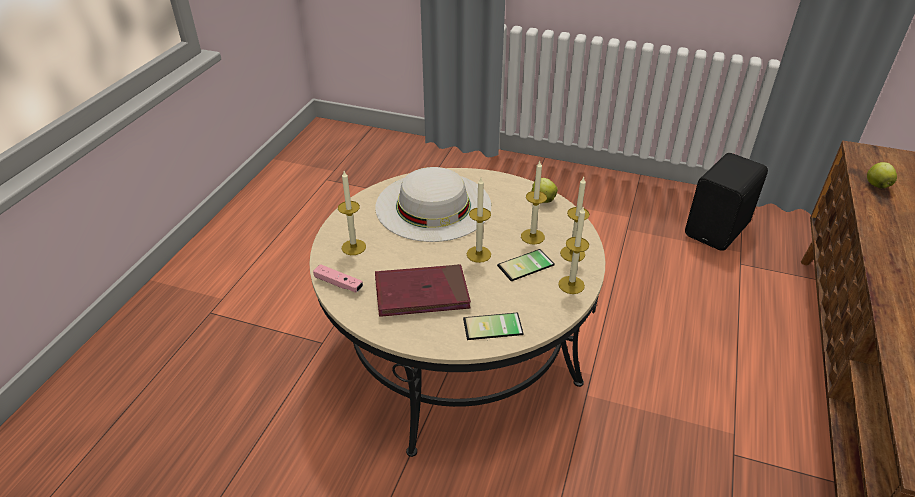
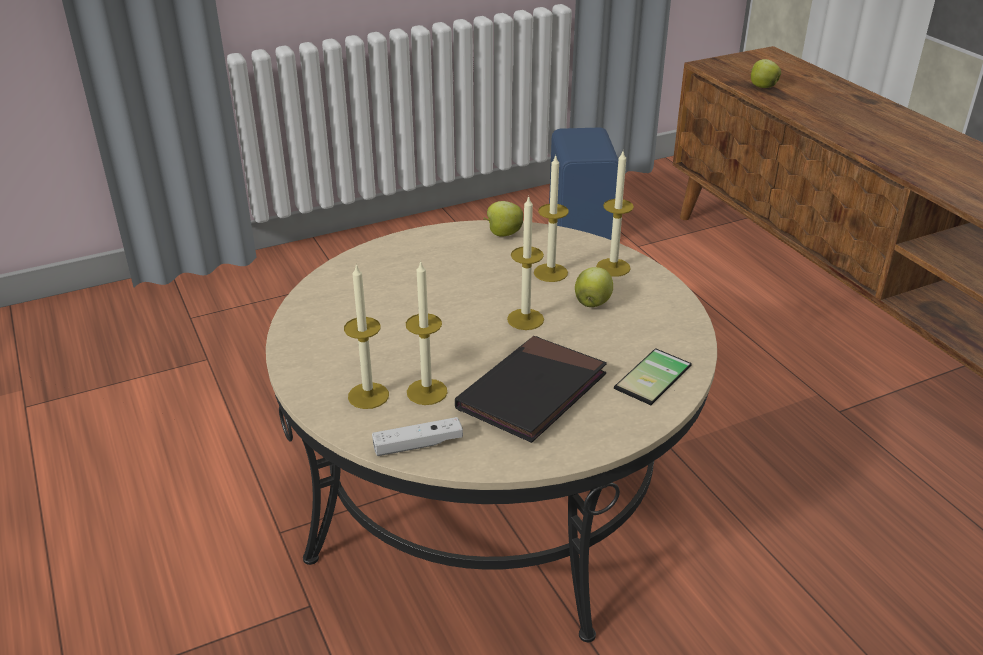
camera: 45 degrees left, 5 degrees down
pink game controller [313,264,363,293] -> white game controller [372,417,463,456]
white hat [375,167,491,242] -> none
red book [375,264,471,317] -> black book [455,336,607,443]
phone [497,249,555,281] -> apple [575,267,613,307]
candle [558,207,589,294] -> candle moved to [406,260,447,405]
black speaker [685,153,768,251] -> blue speaker [549,127,618,240]

